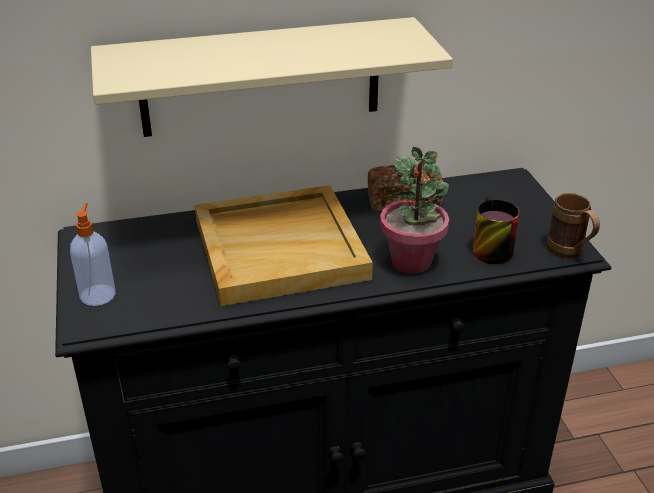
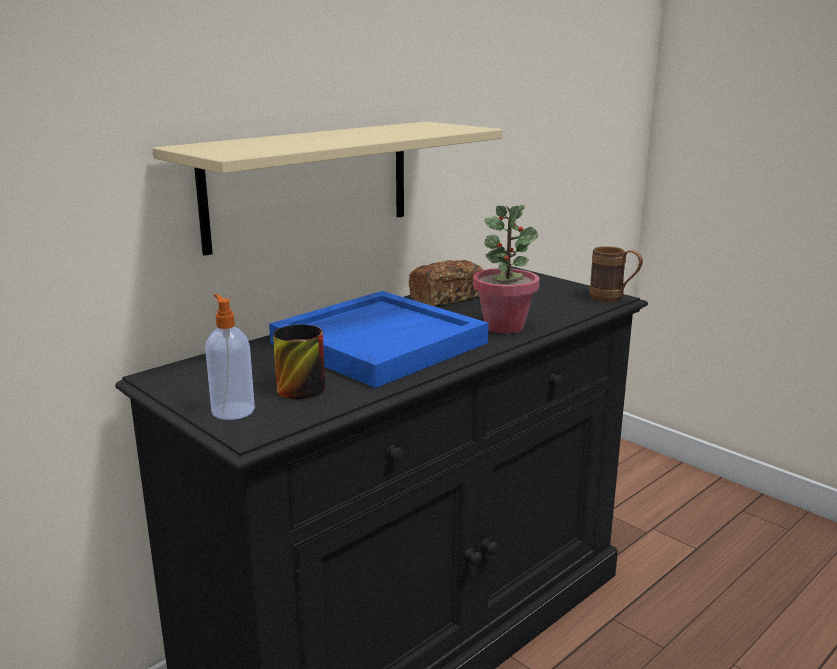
camera: 30 degrees left, 15 degrees down
beige tray [195,185,373,306] -> blue tray [269,291,489,388]
mug [473,196,519,264] -> mug moved to [273,325,325,399]

